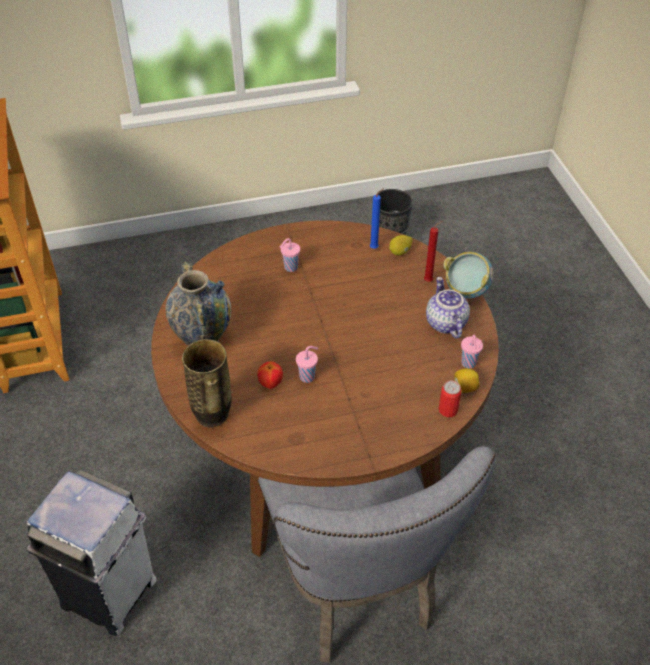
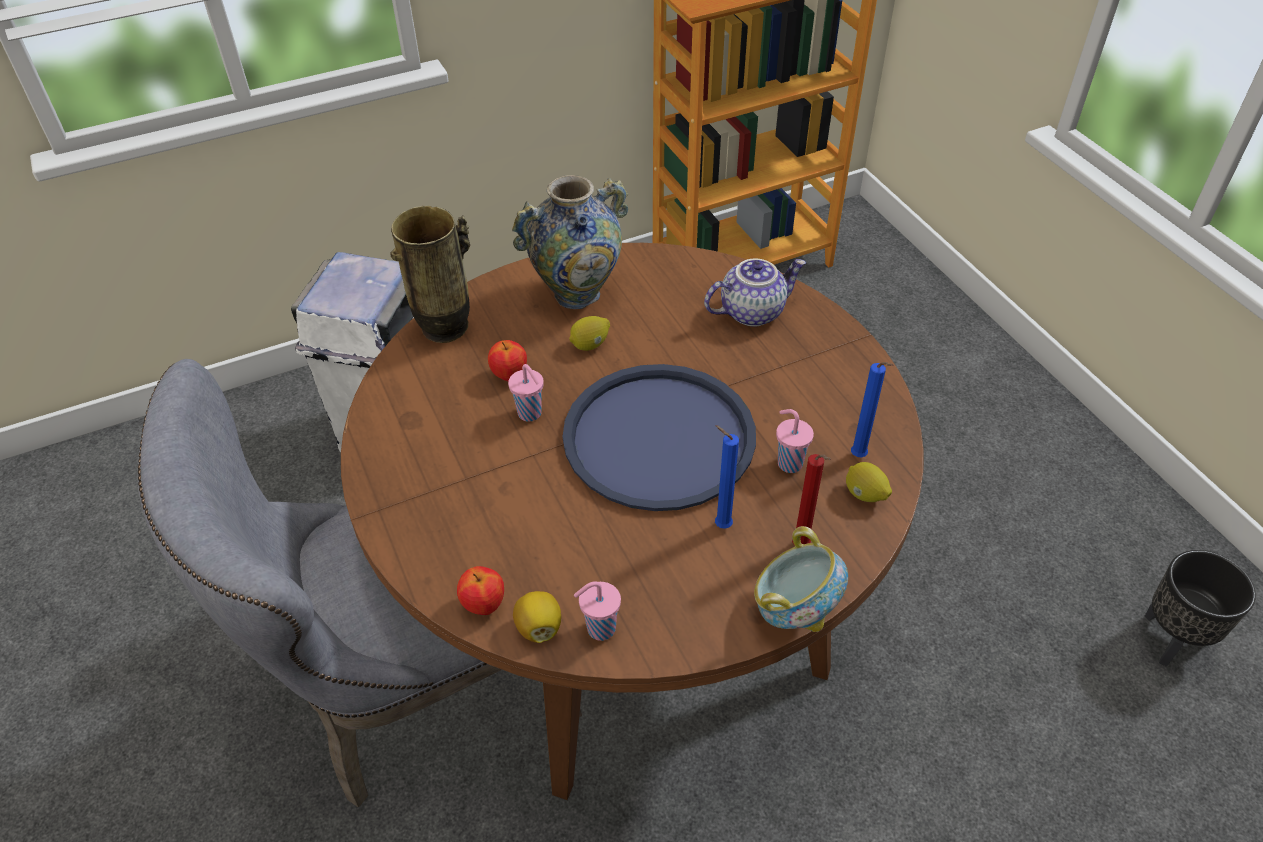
camera: 80 degrees right, 0 degrees up
pink cup [280,238,300,272] -> pink cup moved to [776,409,814,473]
teapot [426,277,470,339] -> teapot moved to [704,259,806,327]
can [439,381,461,417] -> apple [457,566,504,615]
none -> blue tray [562,364,756,511]
none -> lemon [569,316,610,351]
none -> blue candle [715,425,739,529]

